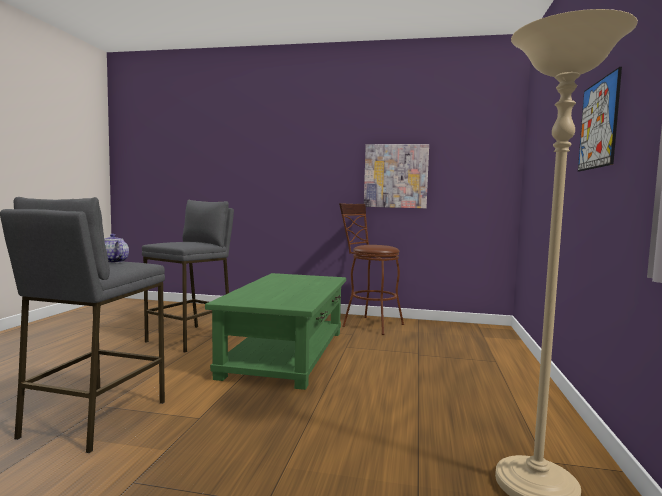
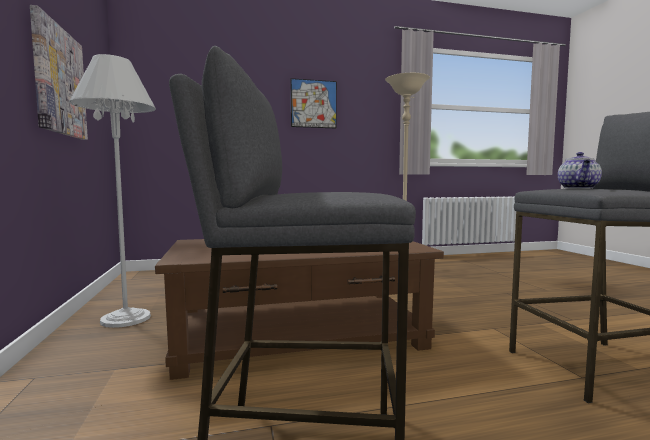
camera: 115 degrees left, 0 degrees up
green coffee table [205,273,346,390] -> brown coffee table [155,239,444,380]
brown stool [339,203,404,335] -> white floor lamp [69,54,156,328]

